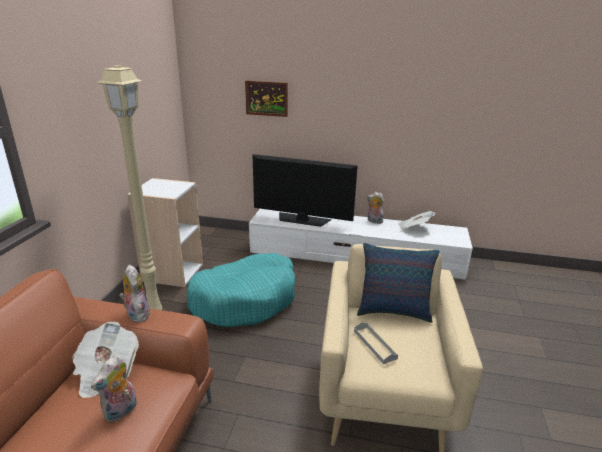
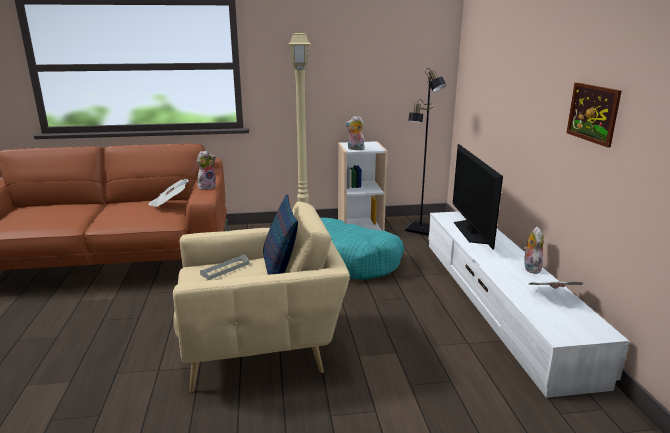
camera: 70 degrees right, 5 degrees down
plush toy [91,355,137,423] -> plush toy moved to [345,116,365,150]
picture [245,81,288,117] -> picture moved to [566,83,621,148]
none -> black floor lamp [405,68,446,236]

